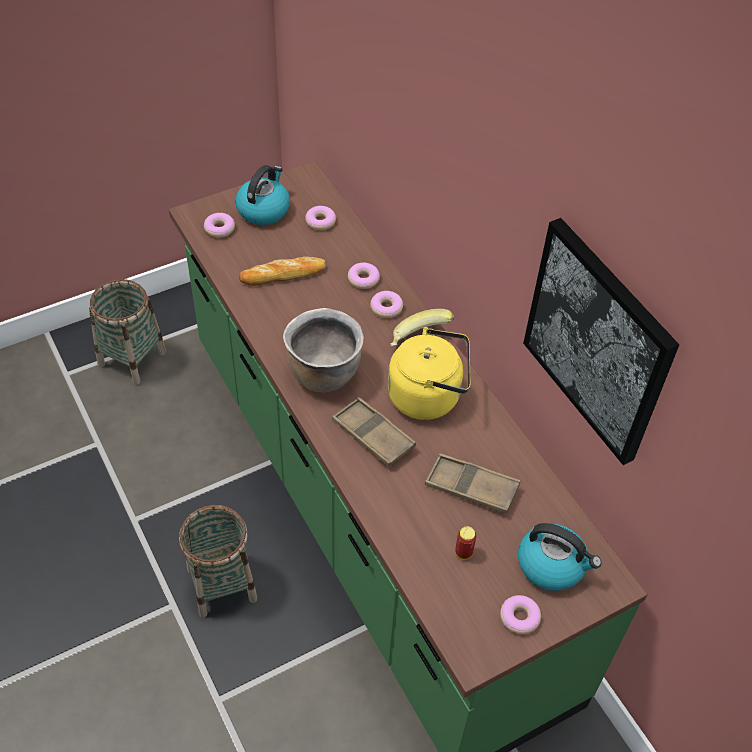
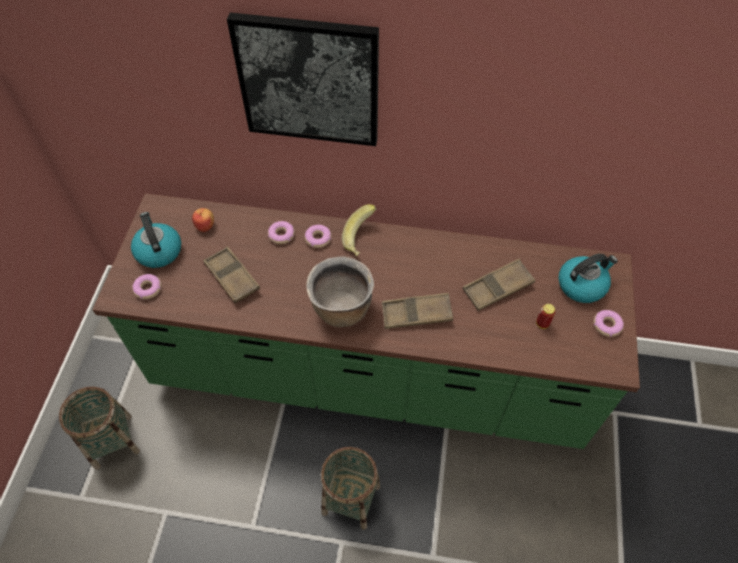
camera: 50 degrees left, 5 degrees up
bread [239,257,326,286] -> brown tray [203,247,260,303]
donut [305,206,336,230] -> apple [192,208,214,232]
yellow kettle [388,327,471,420] -> none
picture [523,218,679,465] -> picture moved to [227,12,379,146]

